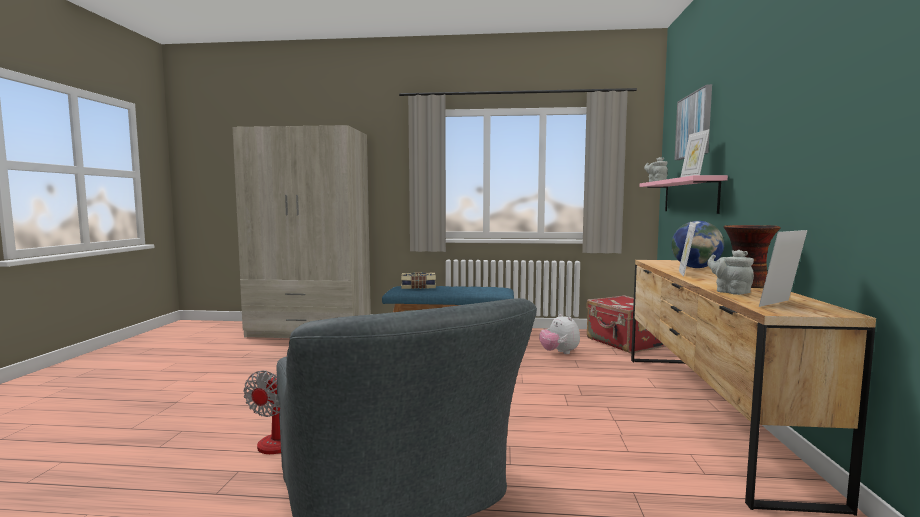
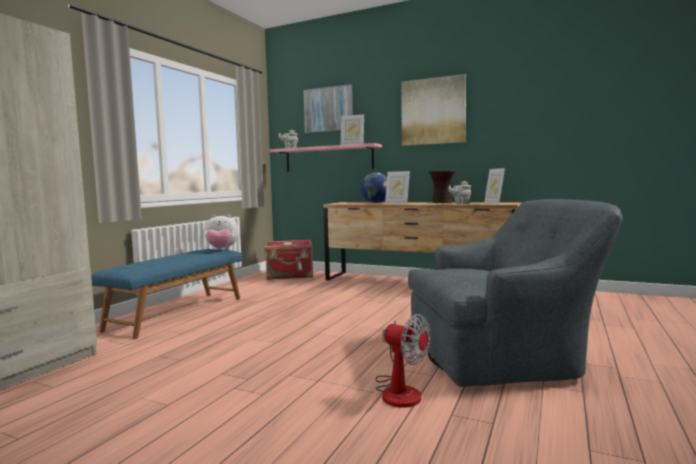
camera: 70 degrees left, 0 degrees up
book [401,272,436,289] -> none
plush toy [539,314,580,354] -> plush toy moved to [204,214,239,250]
none -> picture [401,74,466,146]

